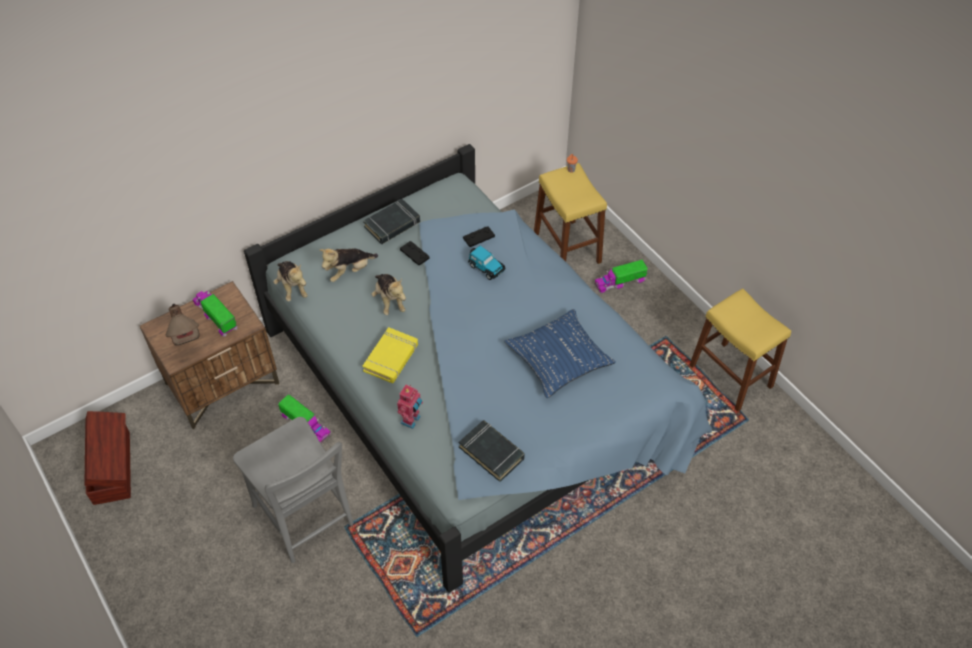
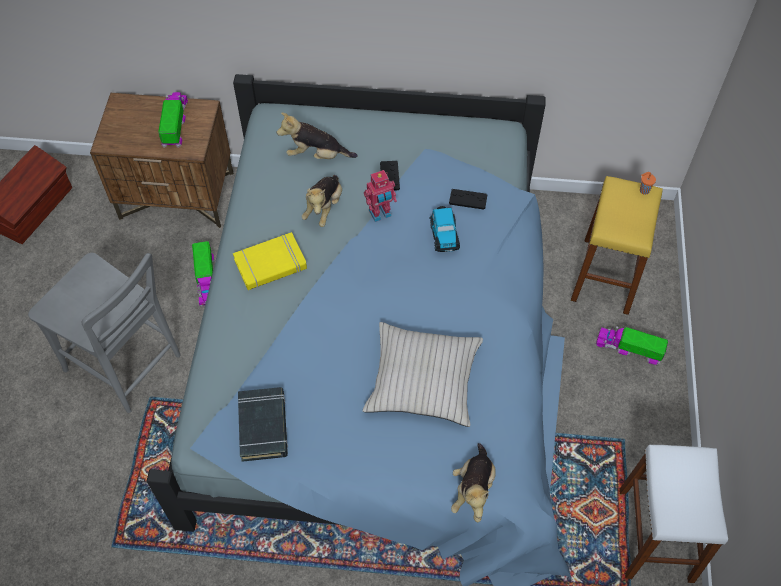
camera: 40 degrees right, 5 degrees up
table lamp [166,304,200,346] -> none
grey chair [233,417,353,563] -> grey chair turned 60 degrees counterclockwise [28,253,181,413]
plush toy [273,261,308,302] -> plush toy moved to [451,443,496,523]
black book [363,199,420,244] -> none
toy robot [397,384,423,429] -> toy robot moved to [364,170,397,222]
blue pillow [504,309,616,398] -> beige pillow [363,322,483,427]
yellow stool [689,288,791,412] -> white stool [619,445,728,583]

